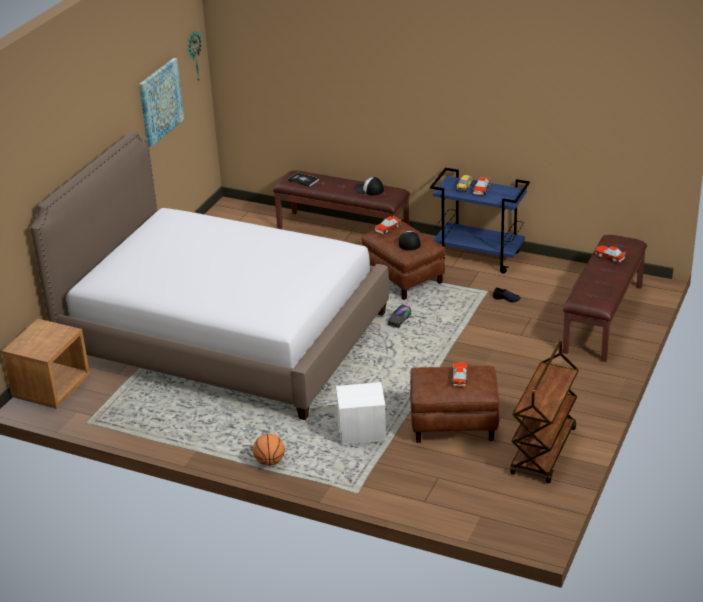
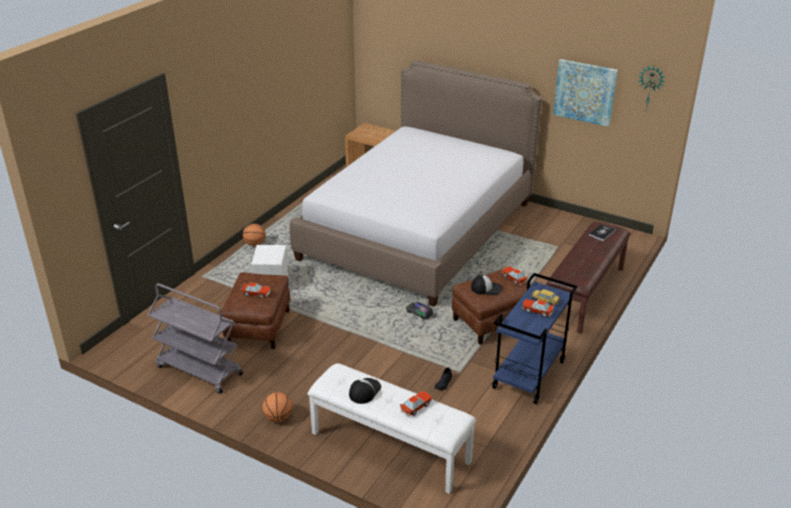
camera: 95 degrees right, 0 degrees up
cap [354,177,384,196] -> cap moved to [349,378,381,404]
brown cart [510,341,579,483] -> grey cart [148,283,243,394]
brown bench [563,235,647,362] -> white bench [307,363,476,494]
none -> basketball [262,392,292,422]

